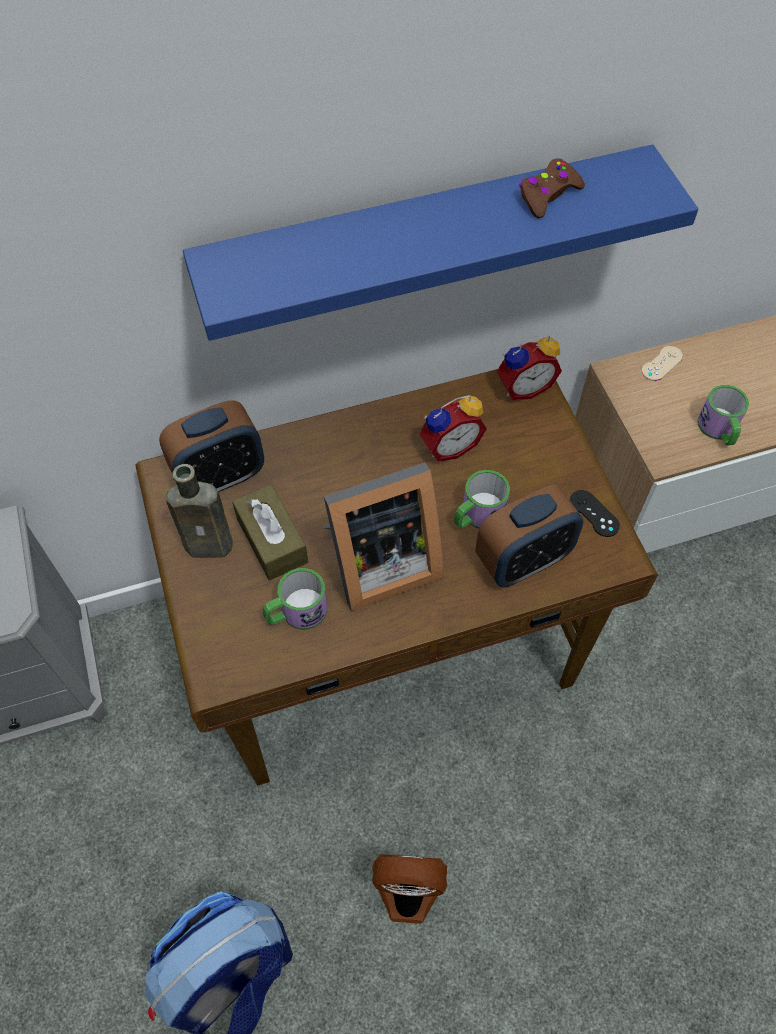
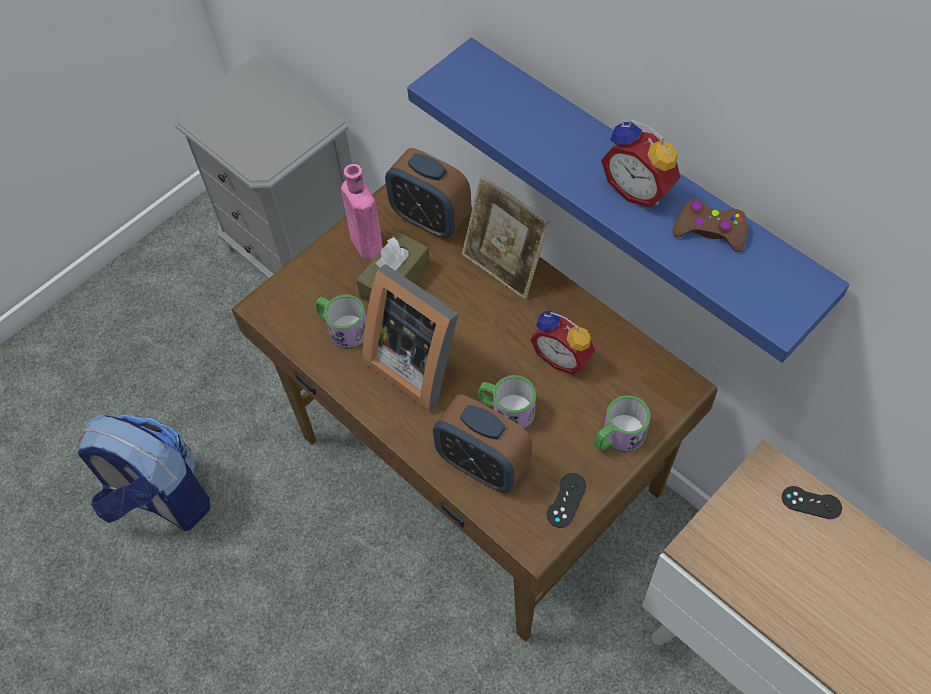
camera: 65 degrees right, 0 degrees up
brown bottle [166,464,239,558] -> pink bottle [341,164,383,260]
fan [372,854,447,924] -> none
alarm clock [497,335,562,400] -> alarm clock moved to [601,119,681,208]
beige game controller [642,346,683,381] -> black game controller [782,486,842,519]
mug [697,385,749,446] -> mug moved to [594,395,650,452]
none -> picture frame [462,176,550,300]

